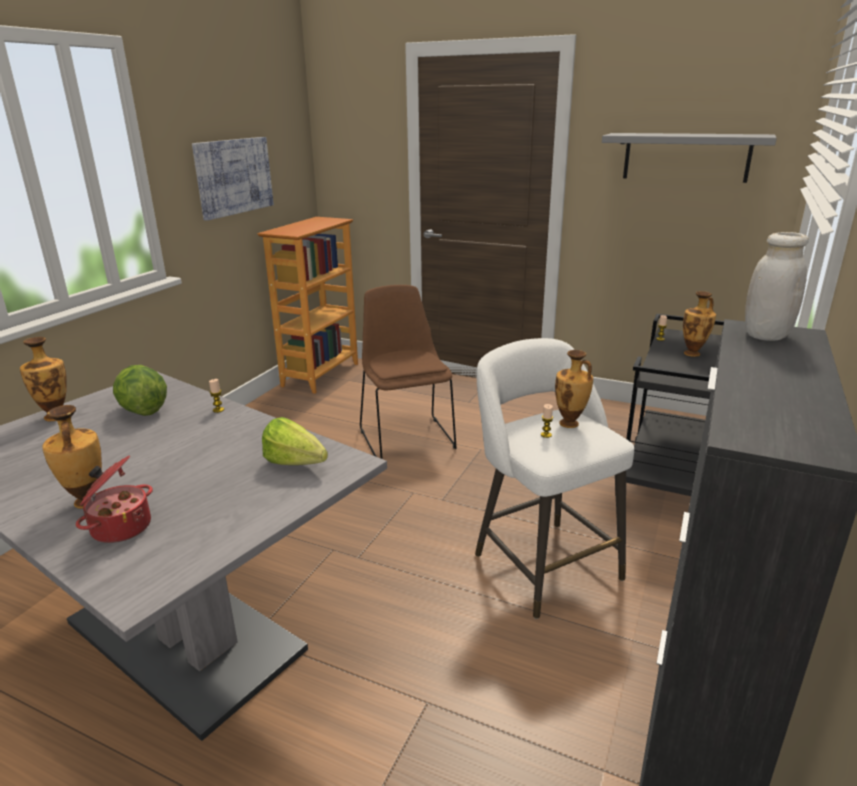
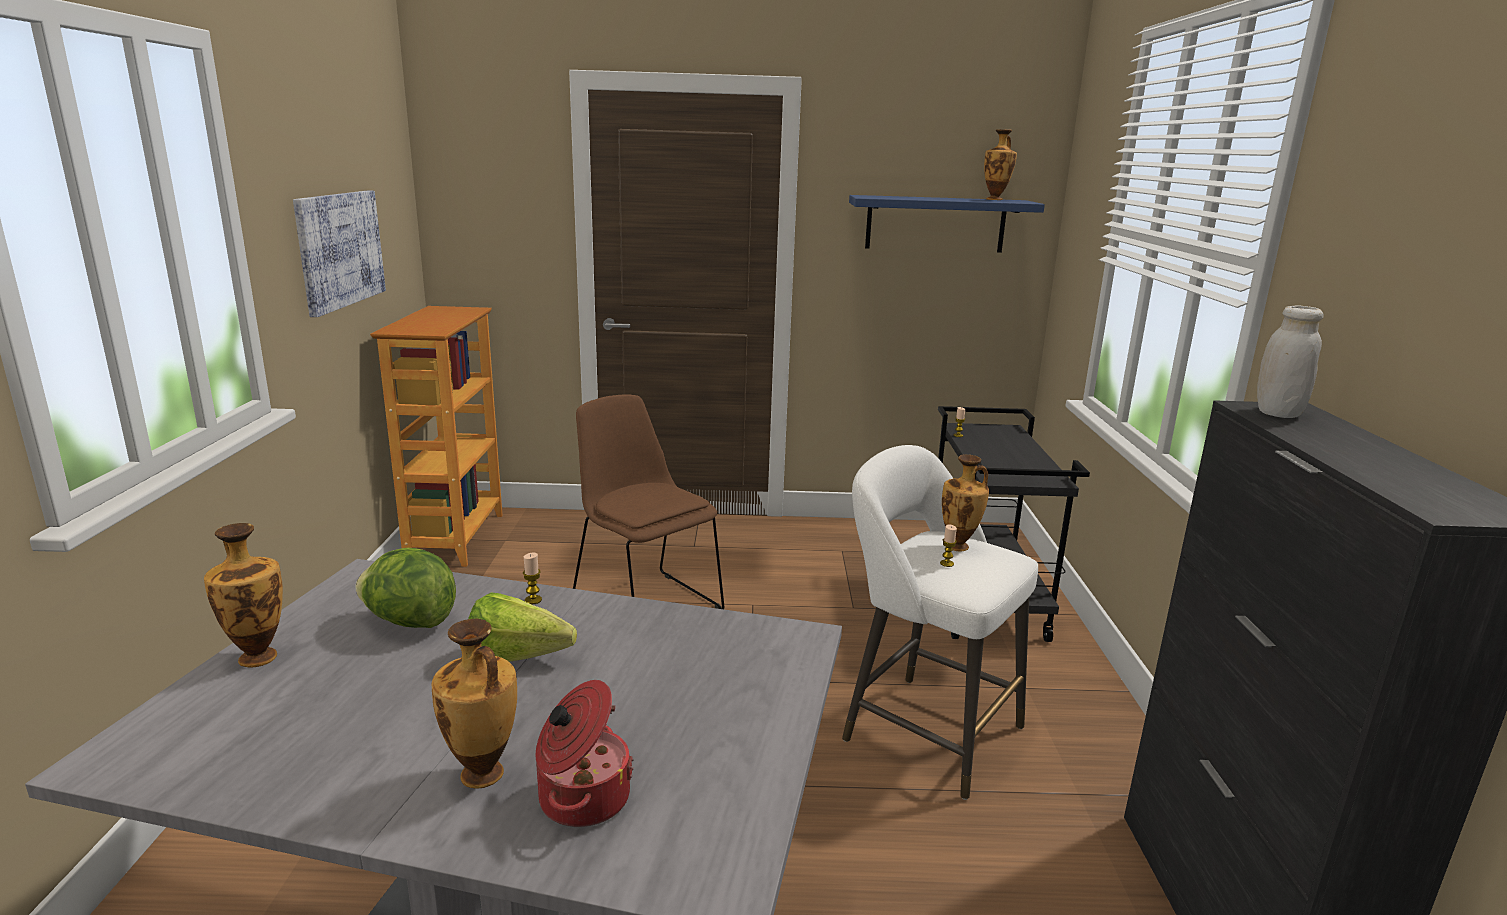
camera: 25 degrees left, 5 degrees down
lettuce [262,417,328,465] -> lettuce moved to [468,593,577,662]
grey shelf [602,133,777,183] -> blue shelf [849,195,1045,253]
vase [683,291,716,357] -> vase moved to [984,129,1017,200]

